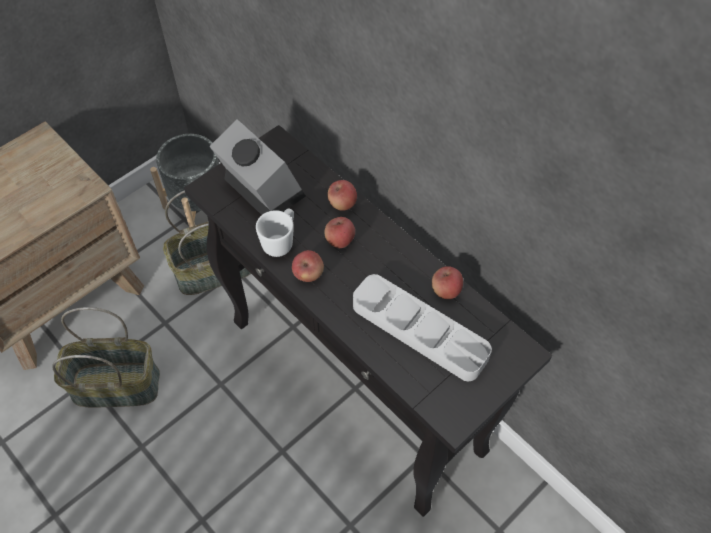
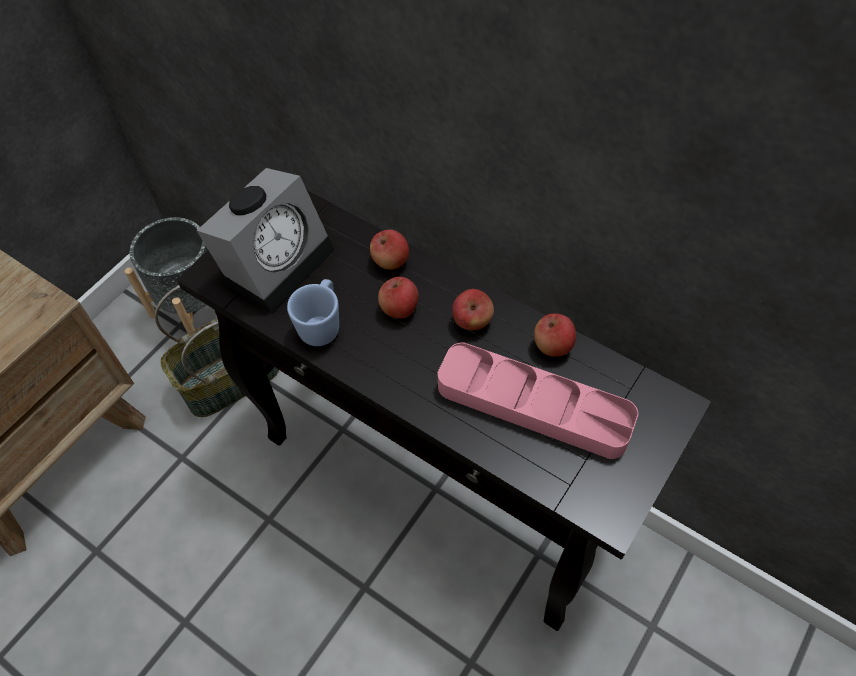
camera: 10 degrees left, 0 degrees up
basket [52,307,160,407] -> none
alarm clock [209,119,306,215] -> alarm clock turned 90 degrees clockwise [197,168,334,314]
white mug [256,209,294,257] -> blue mug [287,279,339,346]
apple [292,250,324,282] -> apple moved to [452,289,494,330]
grey tray [353,274,492,381] -> pink tray [438,343,638,459]

